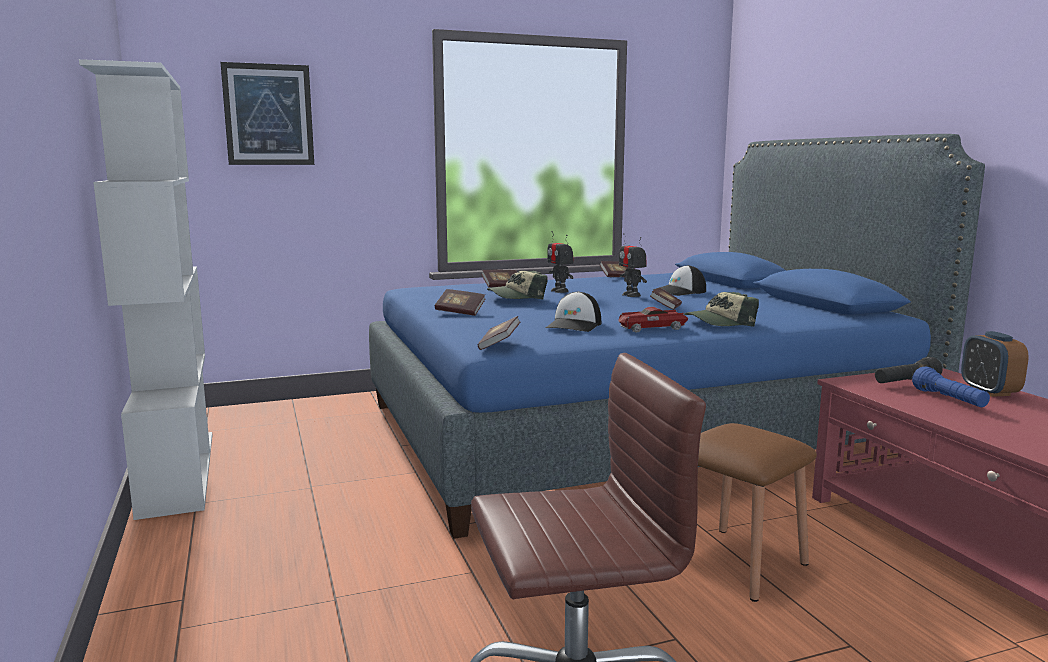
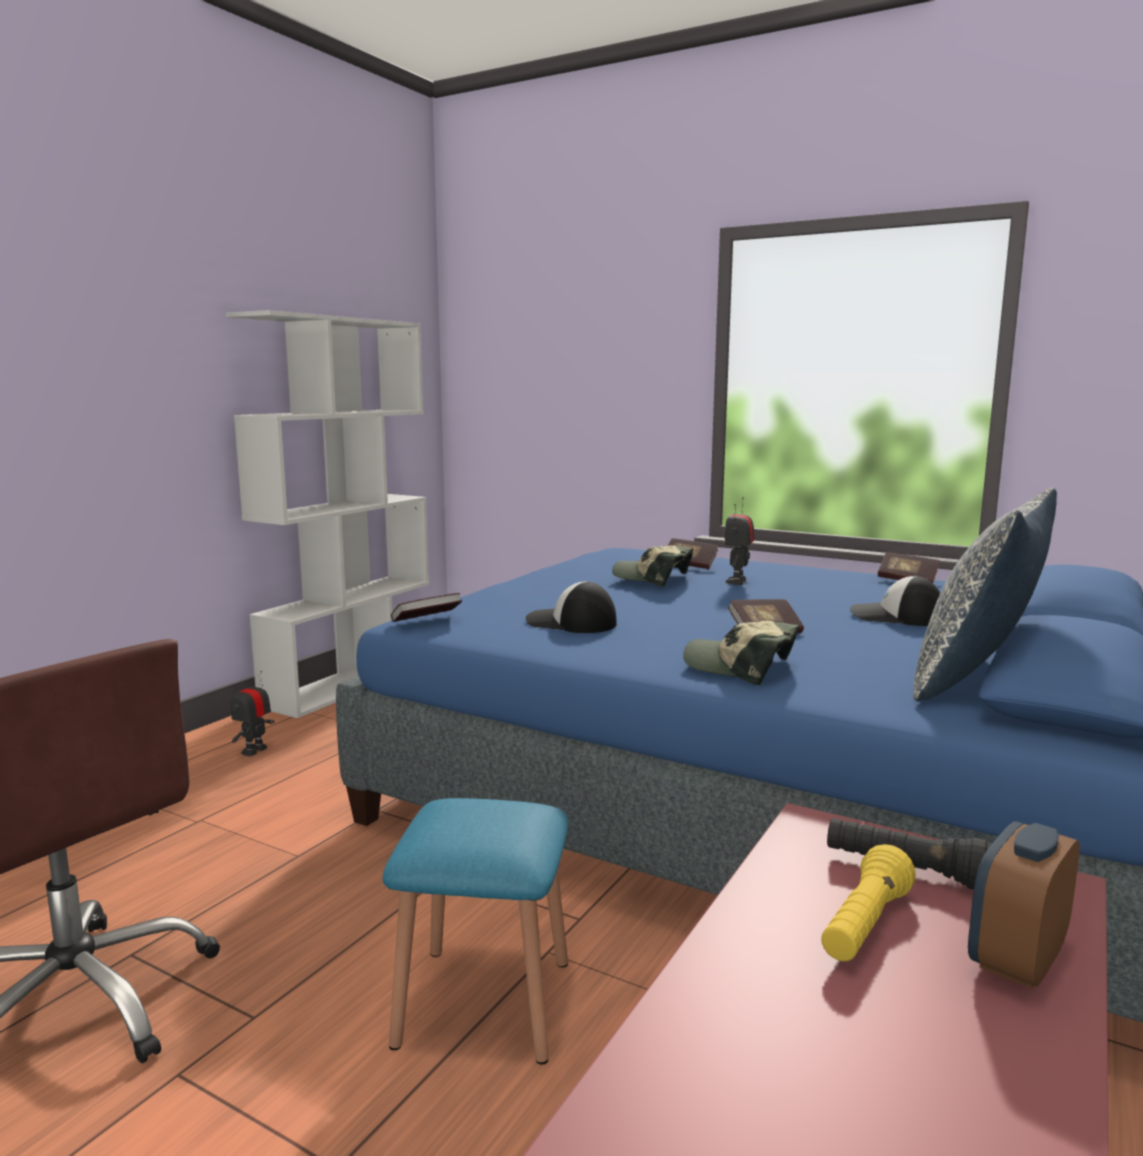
camera: 50 degrees right, 0 degrees up
picture [220,62,314,165] -> none
book [435,289,485,316] -> none
cap [545,291,601,332] -> cap turned 45 degrees clockwise [525,581,617,633]
toy car [618,307,688,332] -> none
toy robot [619,234,647,297] -> toy robot moved to [230,671,275,757]
brown stool [698,423,817,602] -> blue stool [382,798,568,1065]
blue flashlight [912,366,990,407] -> yellow flashlight [821,844,916,962]
none -> pillow [913,488,1057,702]

